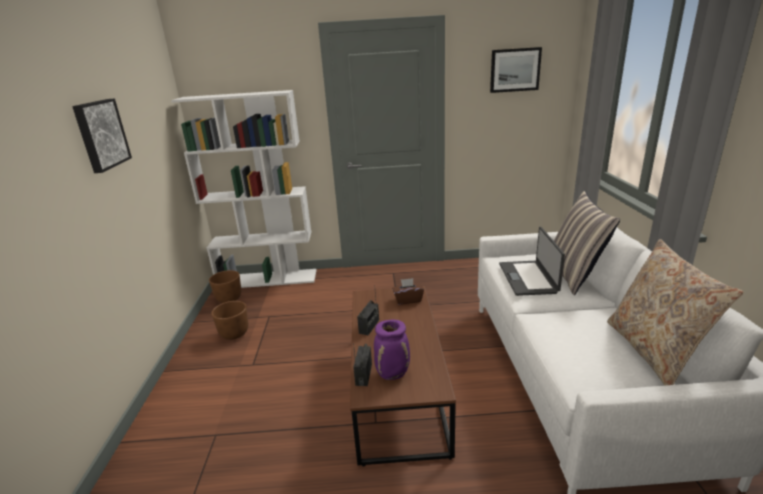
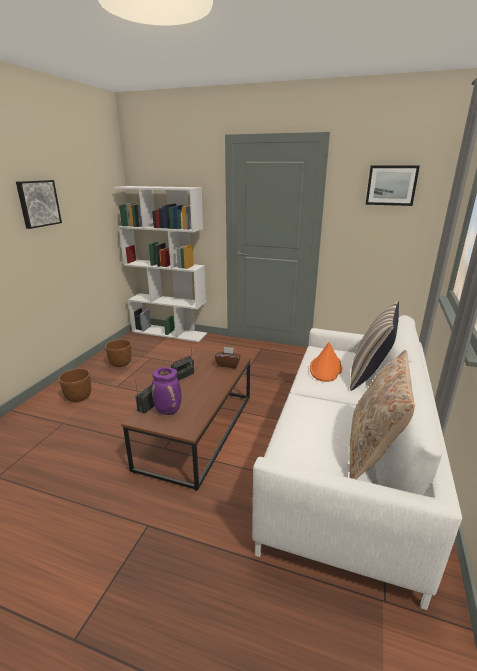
camera: 20 degrees right, 0 degrees up
brown planter [209,270,241,303] -> brown planter moved to [59,368,91,402]
laptop [499,227,565,296] -> orange hat [310,342,343,382]

